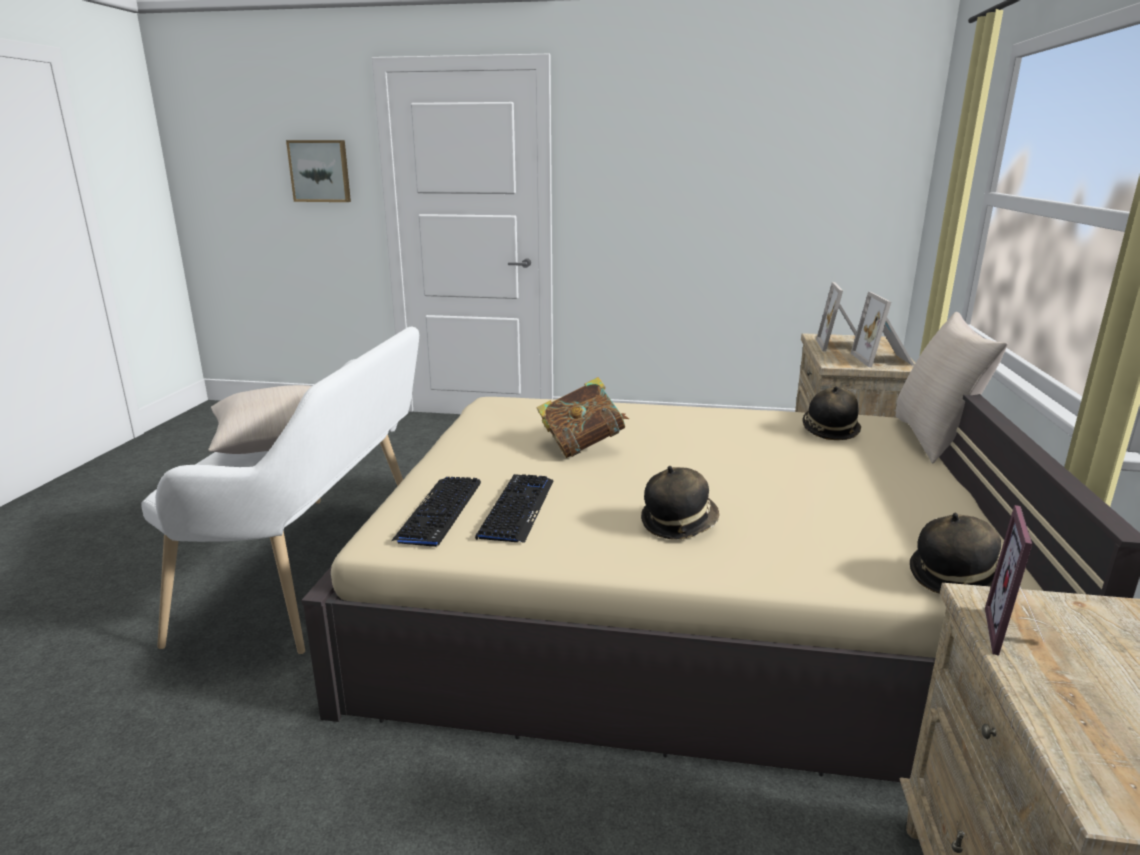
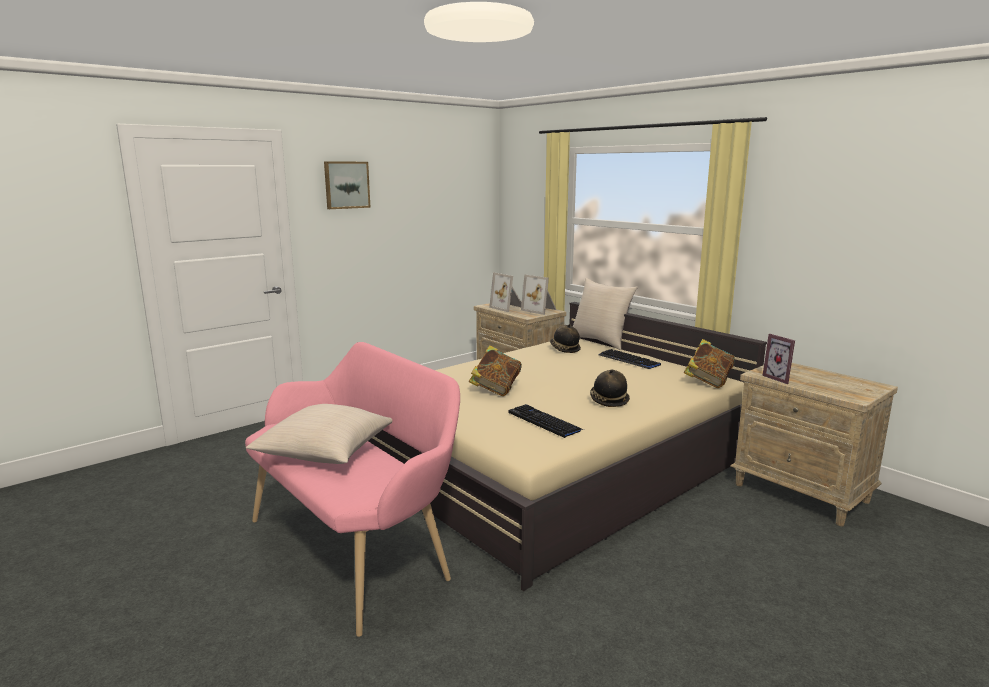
camera: 50 degrees left, 5 degrees down
white bench [141,327,419,654] -> pink bench [245,342,460,637]
picture [286,140,351,202] -> picture moved to [324,161,371,209]
keyboard [391,477,481,547] -> keyboard moved to [599,349,661,369]
hat [910,513,1001,594] -> book [684,339,735,388]

